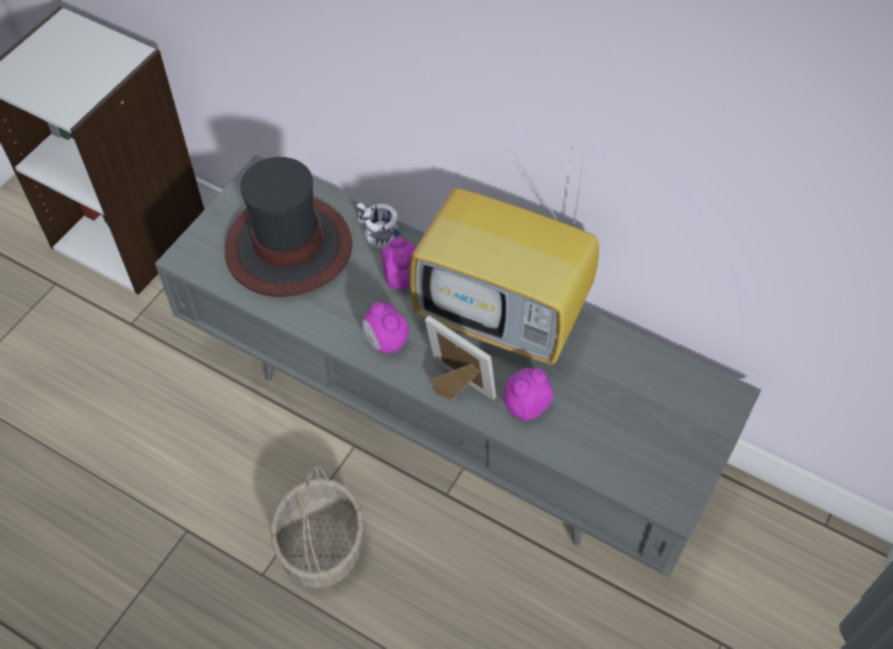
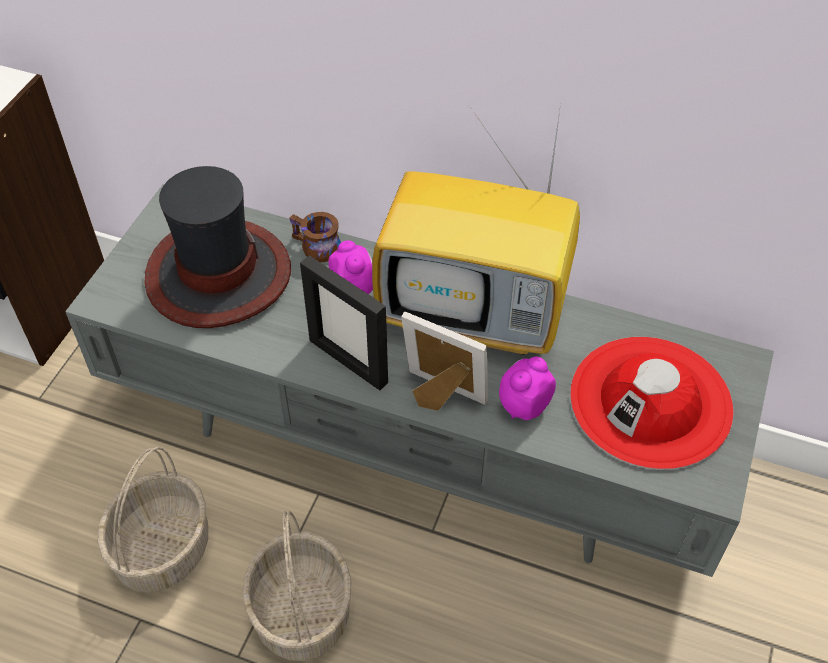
camera: 10 degrees left, 5 degrees down
white mug [356,202,399,249] -> brown mug [289,212,341,262]
alarm clock [362,302,409,354] -> picture frame [300,255,388,390]
none -> basket [97,447,208,593]
none -> red hat [570,337,734,470]

